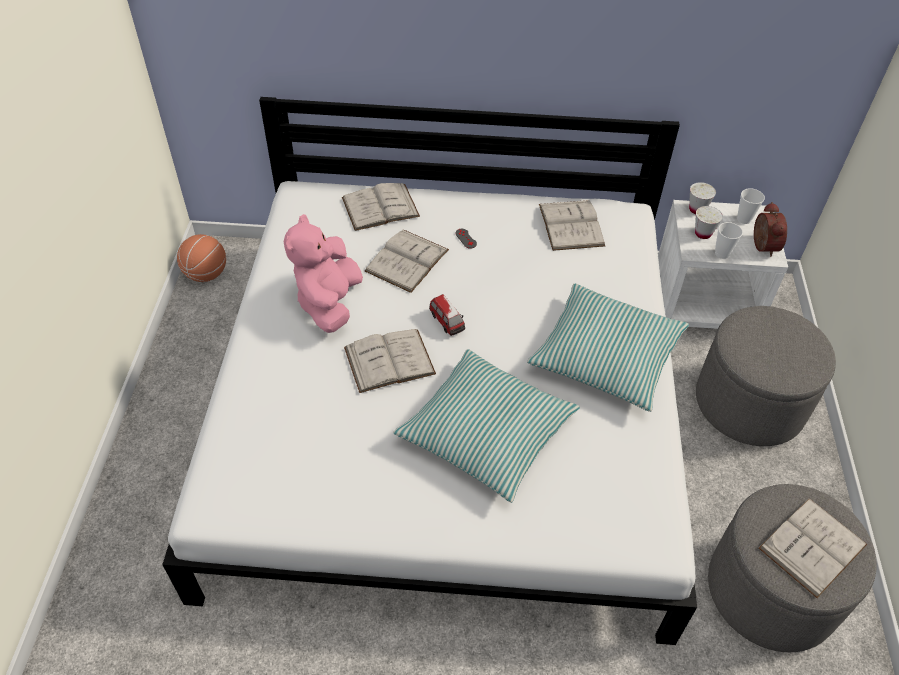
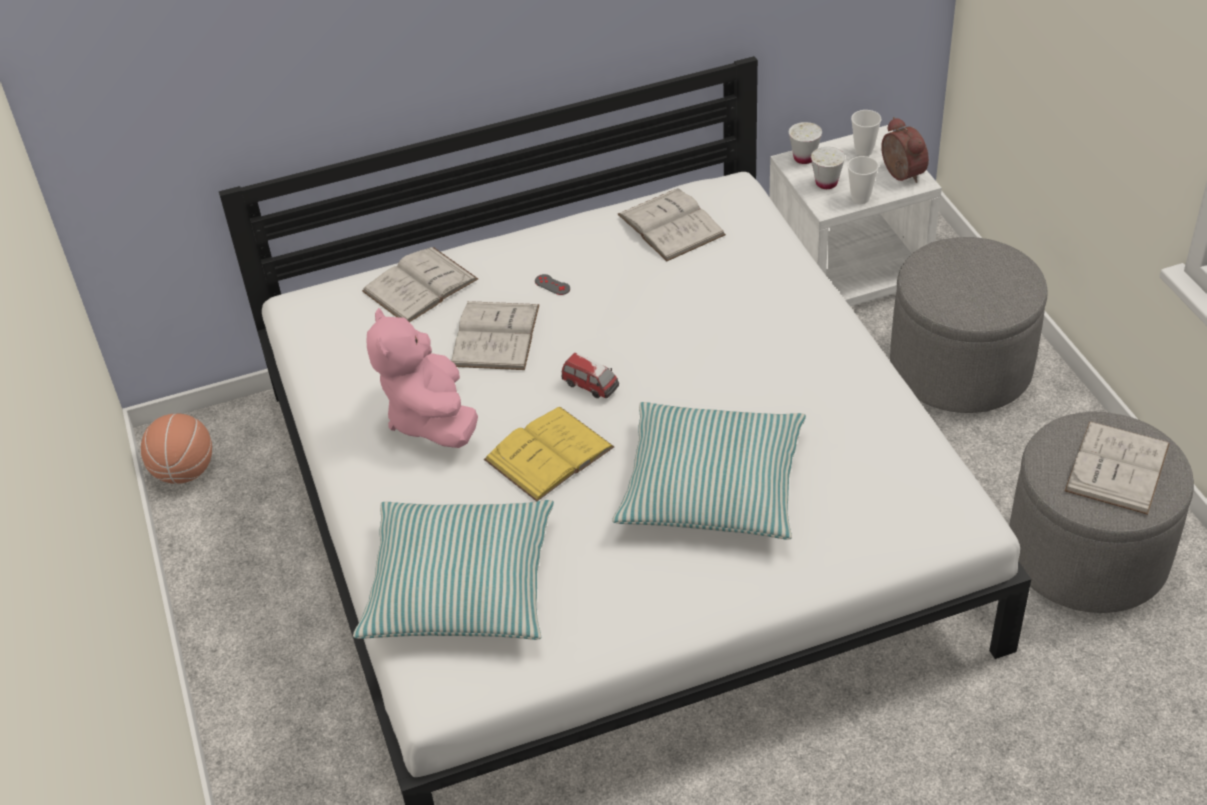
camera: 20 degrees left, 5 degrees down
white book [344,329,436,393] -> yellow book [484,407,614,501]
pillow [527,284,689,412] -> pillow moved to [353,500,554,640]

